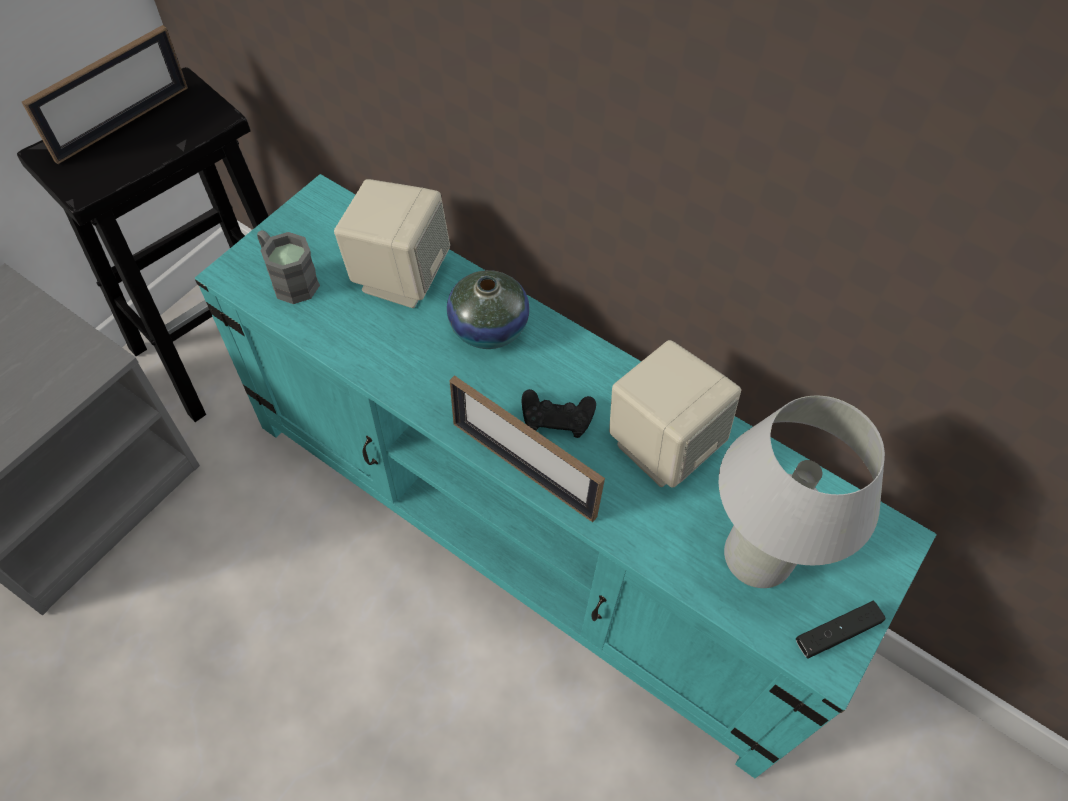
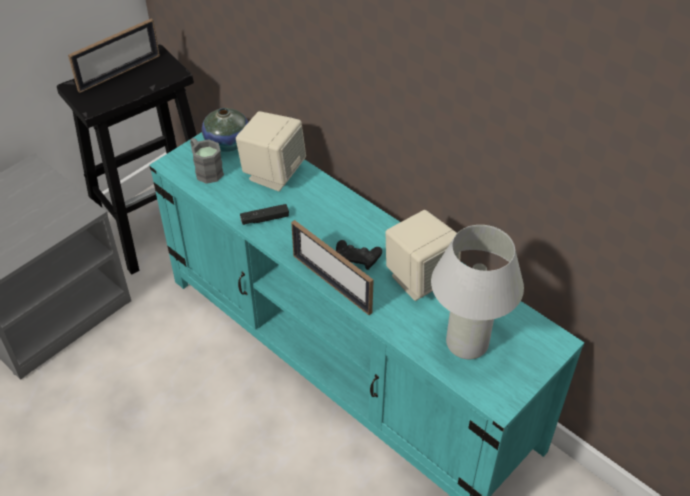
camera: 10 degrees right, 10 degrees down
vase [447,270,529,349] -> vase moved to [202,108,248,152]
black game controller [796,601,886,658] -> black game controller moved to [240,204,289,225]

